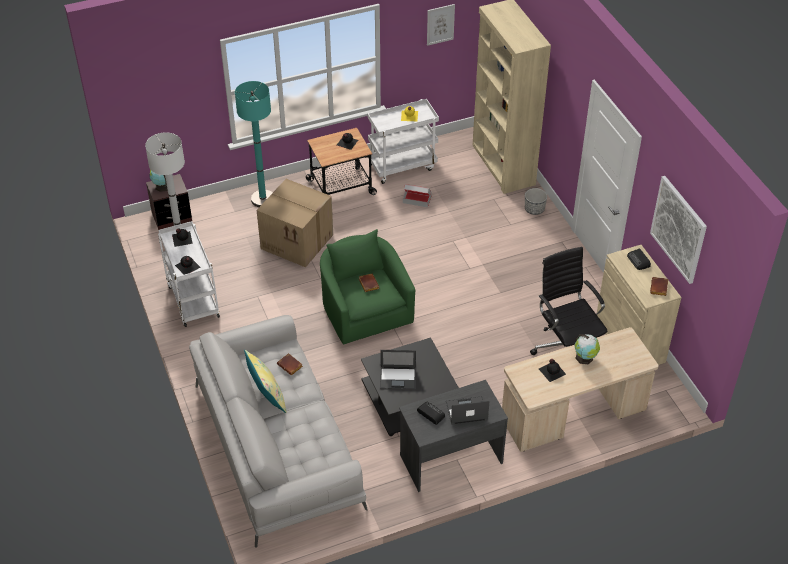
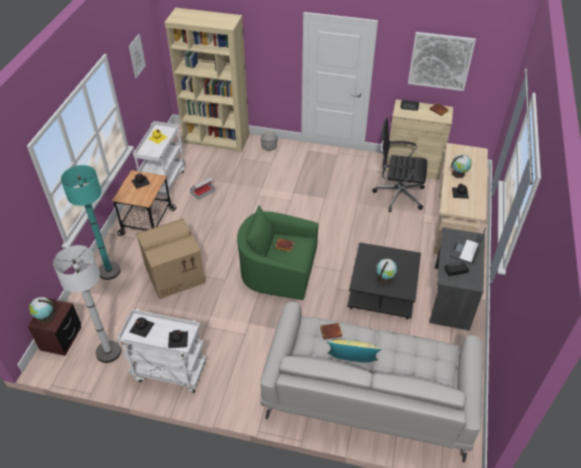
camera: 55 degrees left, 0 degrees up
laptop [380,350,416,390] -> globe [376,258,397,285]

